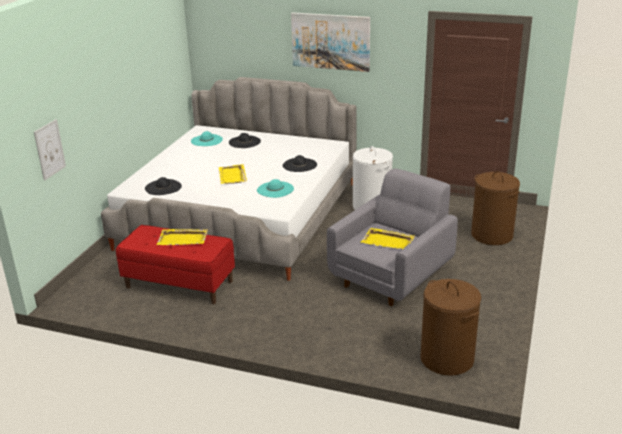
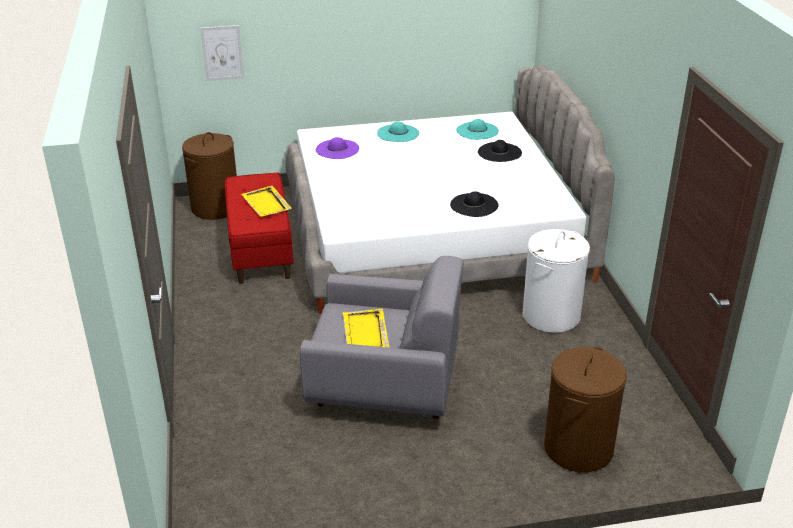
camera: 60 degrees right, 5 degrees up
black hat [145,177,182,195] -> purple hat [316,137,359,159]
yellow tray [218,164,247,184] -> none
turquoise hat [257,179,294,198] -> turquoise hat moved to [377,121,419,142]
picture [291,12,370,72] -> none
brown laundry basket [421,279,481,376] -> brown laundry basket moved to [182,132,237,220]

